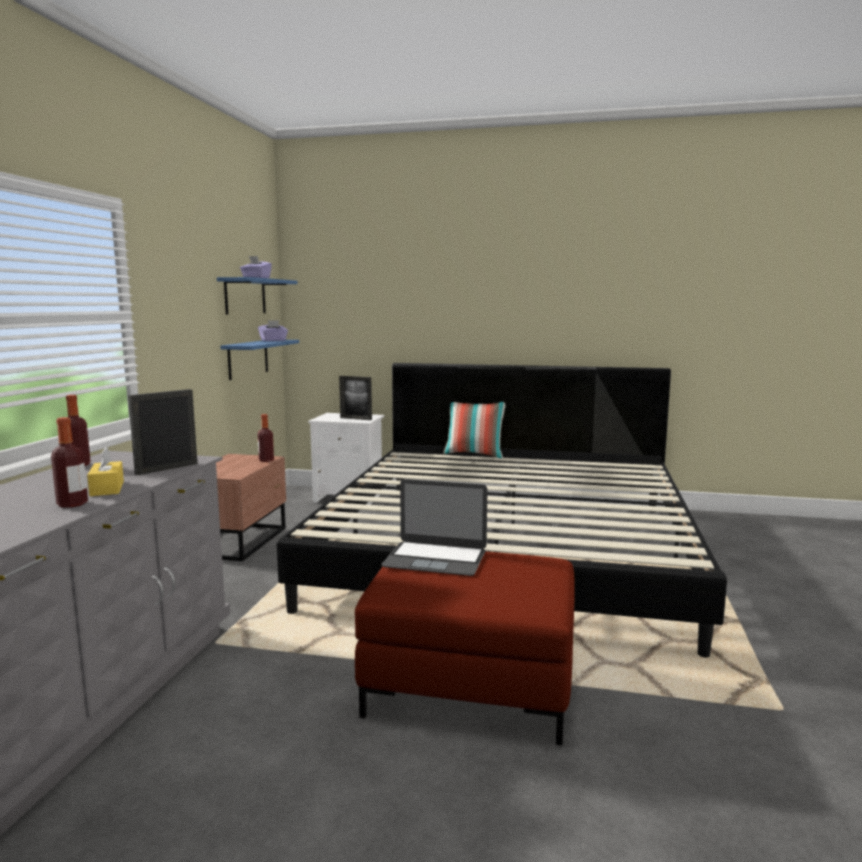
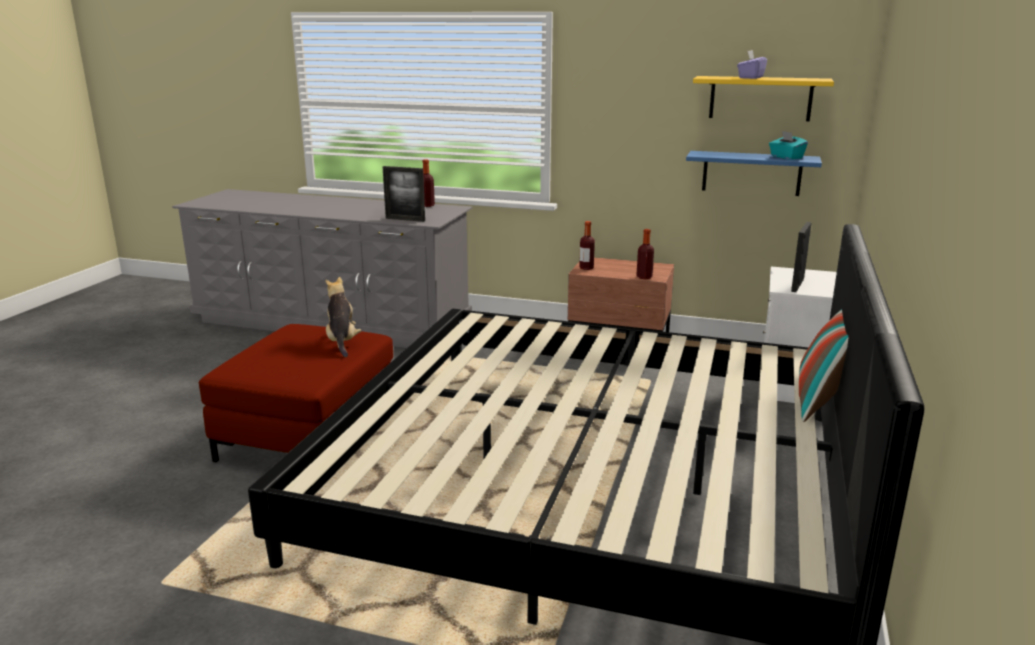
camera: 95 degrees right, 10 degrees up
bottle [51,417,88,508] -> bottle moved to [579,221,595,270]
yellow tissue box [87,447,124,496] -> none
picture frame [128,389,197,475] -> picture frame turned 150 degrees clockwise [383,166,425,222]
blue shelf [217,277,297,315] -> yellow shelf [693,76,834,121]
purple tissue box [258,320,288,341] -> turquoise tissue box [769,131,808,160]
laptop [382,479,488,576] -> plush toy [325,277,361,357]

